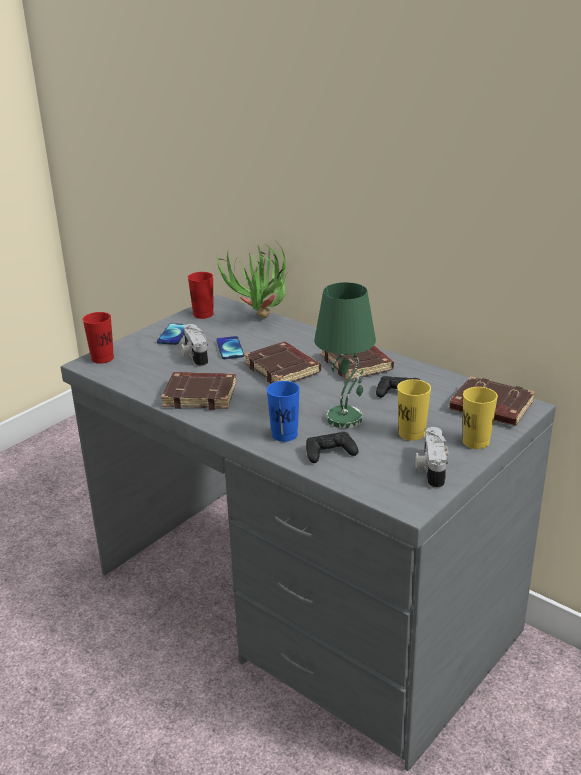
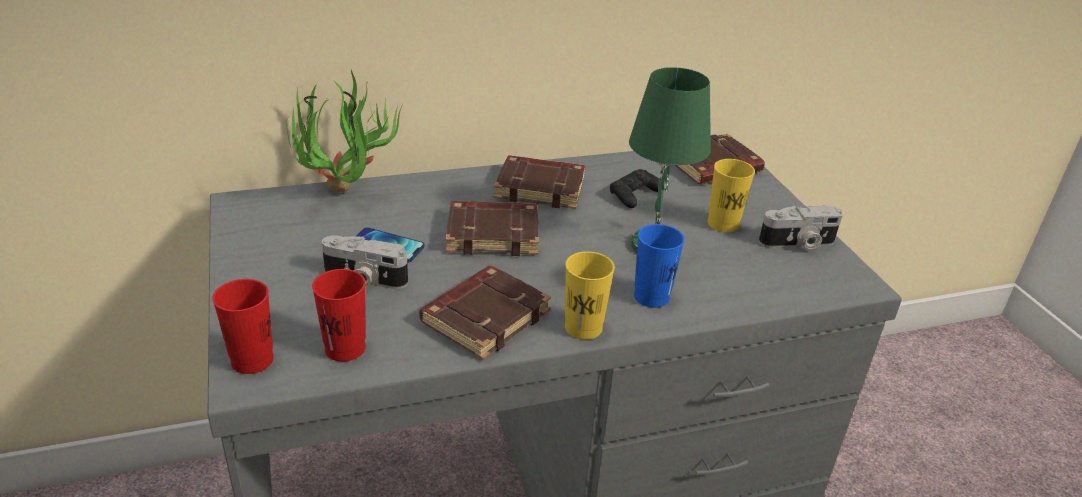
camera: 60 degrees left, 5 degrees up
phone [157,323,187,345] -> none
red cup [188,272,214,319] -> red cup moved to [312,269,366,362]
black game controller [306,432,358,463] -> none
camera [415,427,448,489] -> camera turned 45 degrees counterclockwise [759,206,842,249]
yellow cup [462,387,498,449] -> yellow cup moved to [565,251,615,340]

